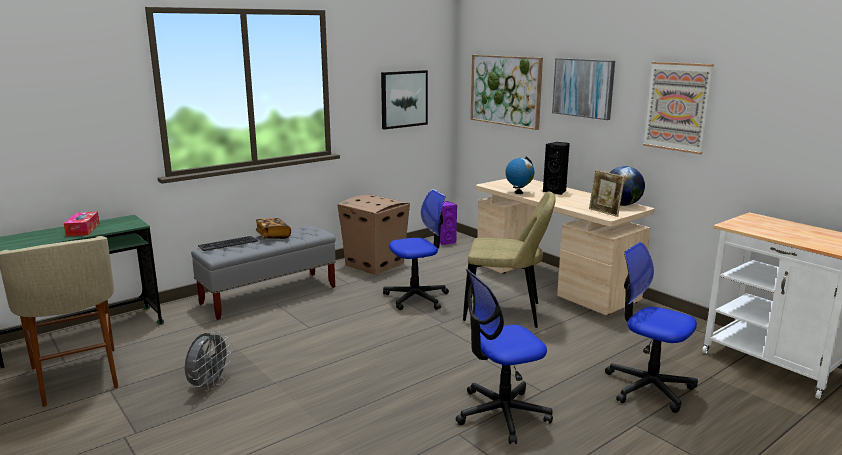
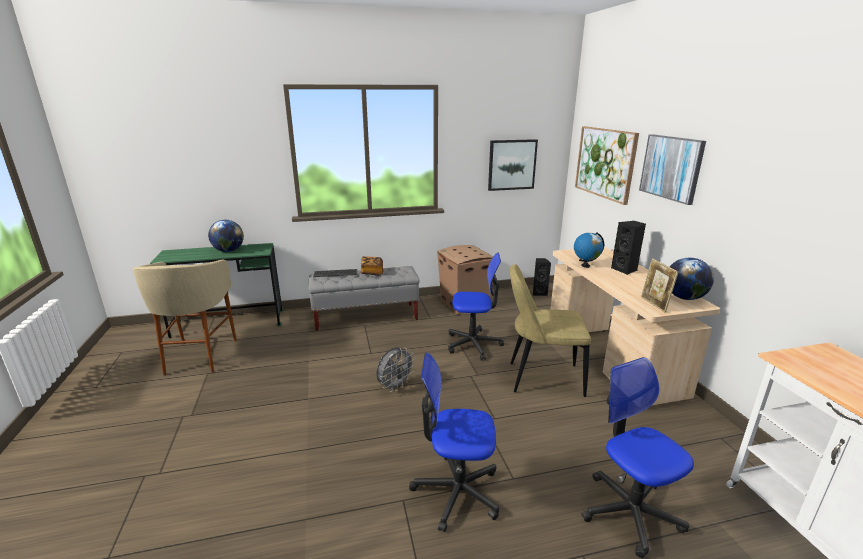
camera: 25 degrees right, 5 degrees up
tissue box [64,212,100,236] -> globe [208,220,244,252]
grey fan [185,331,231,391] -> grey fan moved to [376,347,415,392]
purple speaker [440,201,457,245] -> black speaker [533,258,551,296]
beige chair [463,191,556,328] -> beige chair turned 150 degrees clockwise [510,264,591,397]
picture [643,62,714,154] -> none

